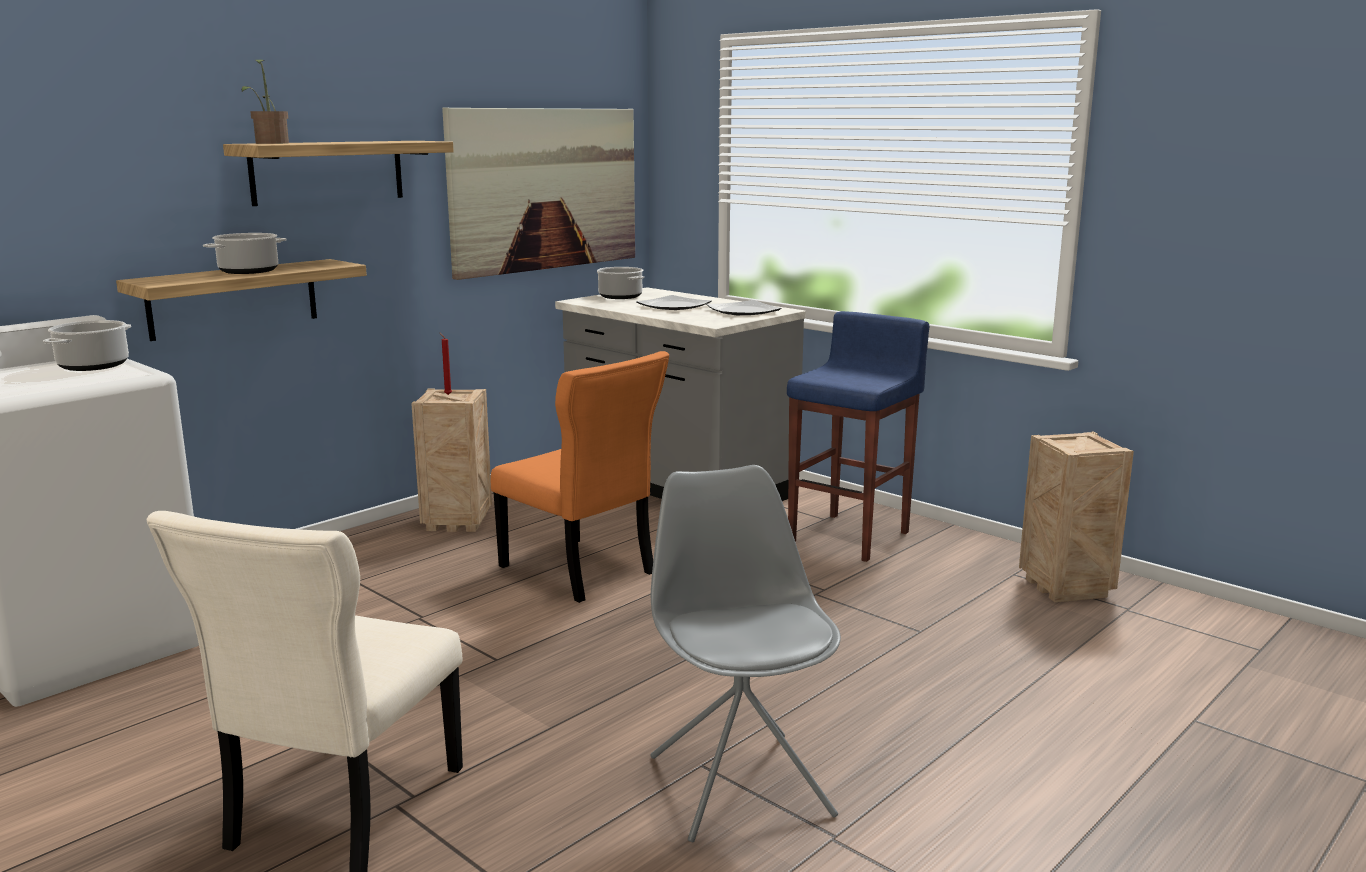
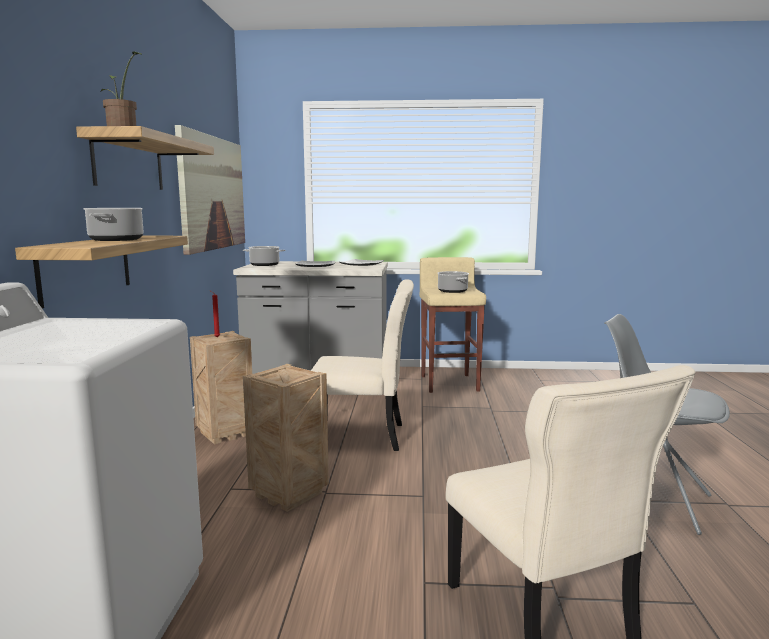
camera: 40 degrees left, 5 degrees down
cooking pot [43,320,131,371] -> cooking pot moved to [437,271,469,293]
orange chair [491,351,669,603] -> beige chair [311,279,414,451]
blue stool [787,311,929,562] -> beige stool [420,257,486,393]
crate [1019,432,1134,602] -> crate moved to [243,364,329,512]

